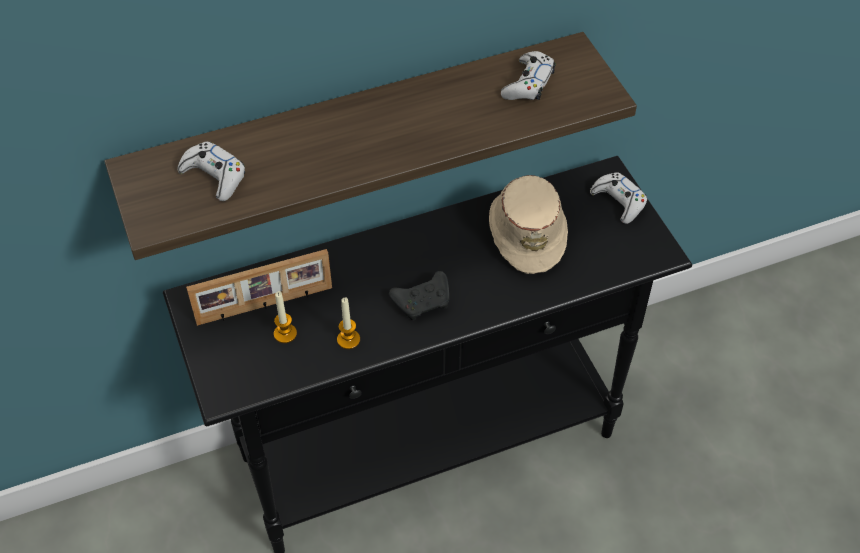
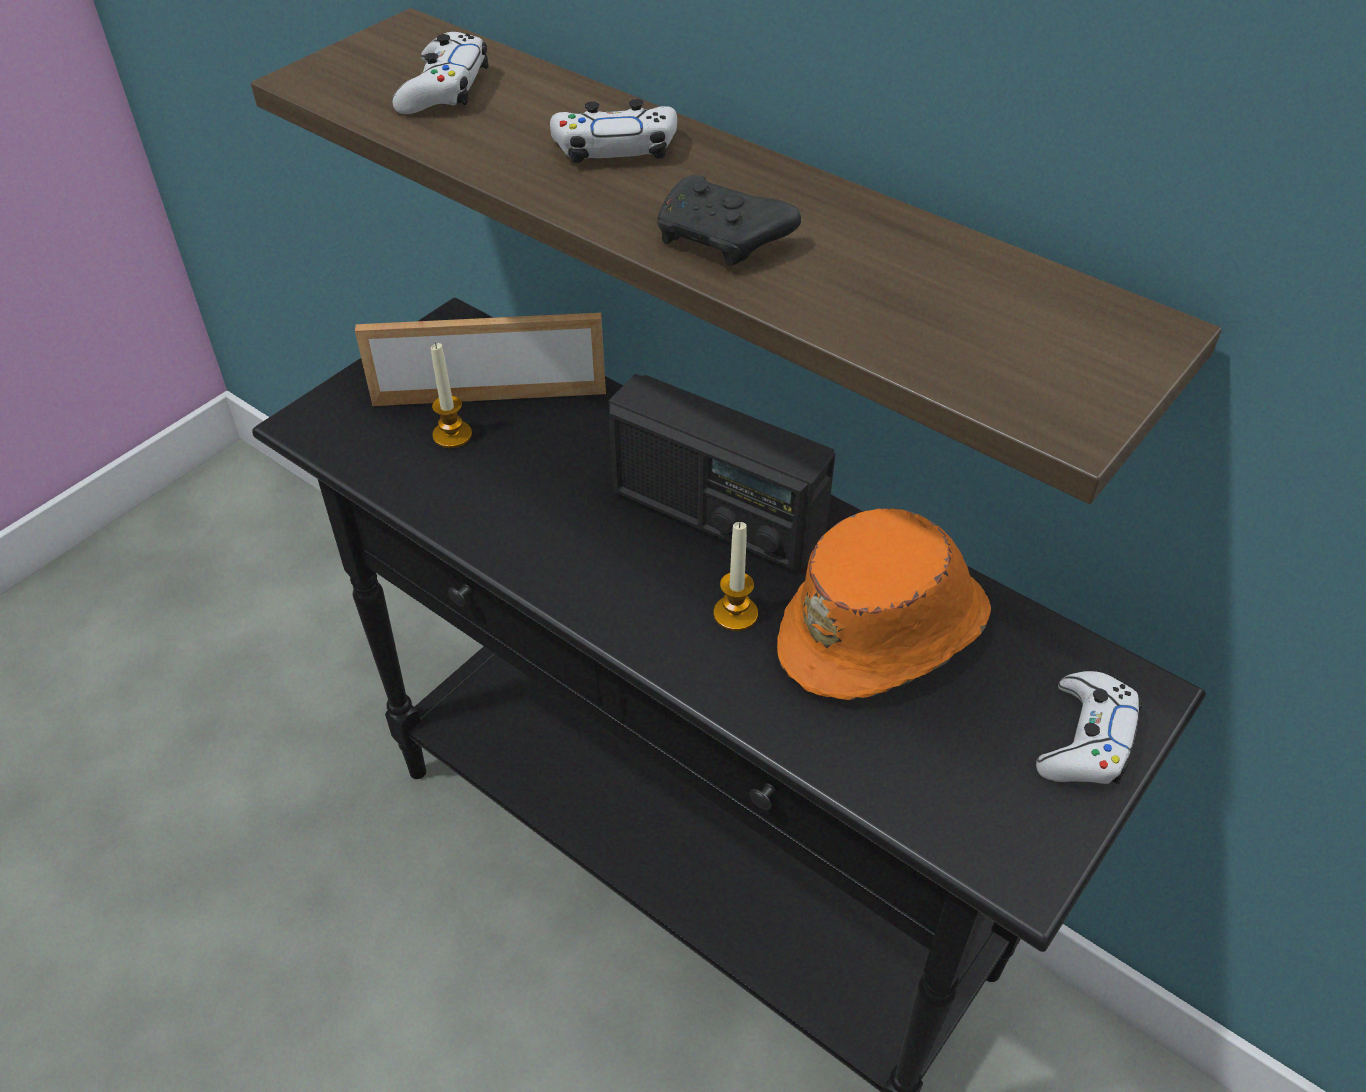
camera: 60 degrees right, 5 degrees down
picture frame [186,249,332,326] -> picture frame turned 135 degrees clockwise [355,313,606,406]
candle [337,297,360,349] -> candle moved to [714,522,758,631]
black game controller [389,271,449,321] -> black game controller moved to [657,175,801,266]
beige hat [489,175,568,274] -> orange hat [777,508,991,700]
white game controller [501,51,556,100] -> white game controller moved to [550,99,677,163]
none -> radio [608,374,835,572]

